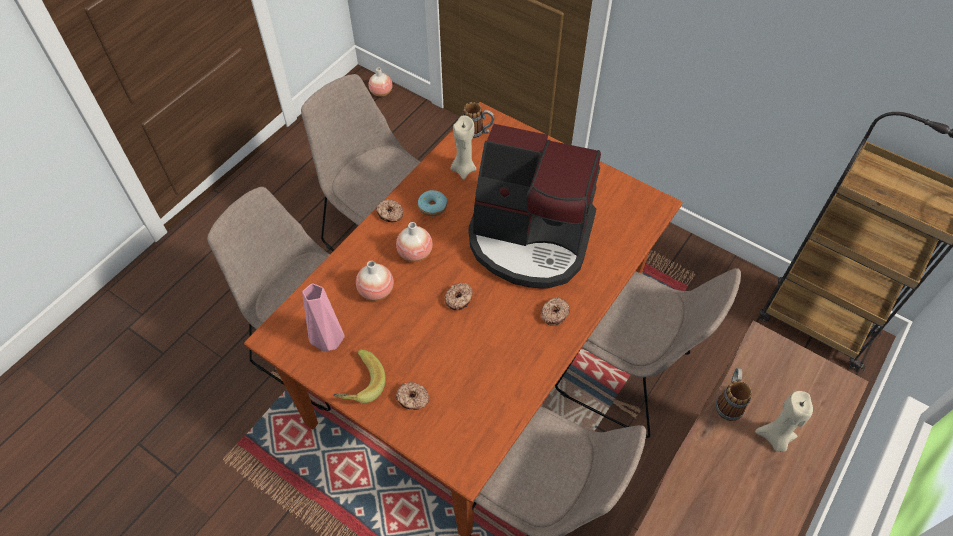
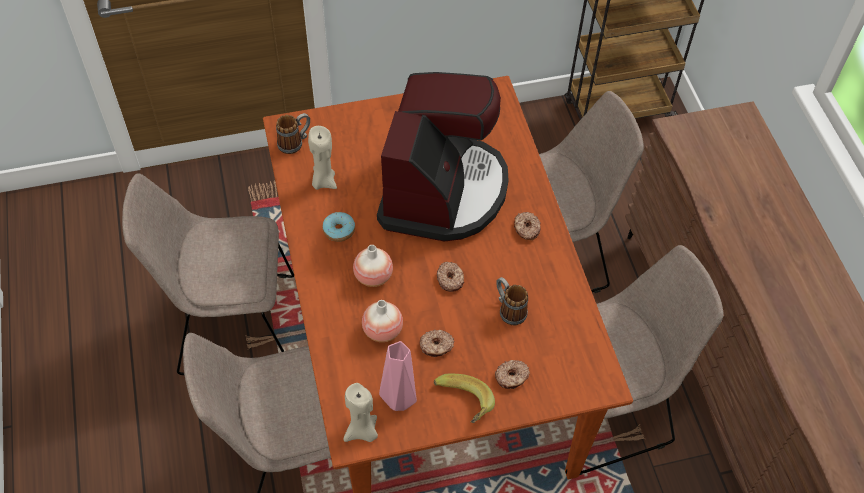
camera: 50 degrees left, 0 degrees up
vase [369,67,393,97] -> none
donut [376,199,403,222] -> donut moved to [420,330,454,357]
coffee machine [469,124,601,289] -> coffee machine turned 45 degrees counterclockwise [377,72,508,242]
mug [715,368,752,421] -> mug moved to [496,277,528,325]
beige candle [755,391,813,452] -> beige candle moved to [344,383,378,442]

